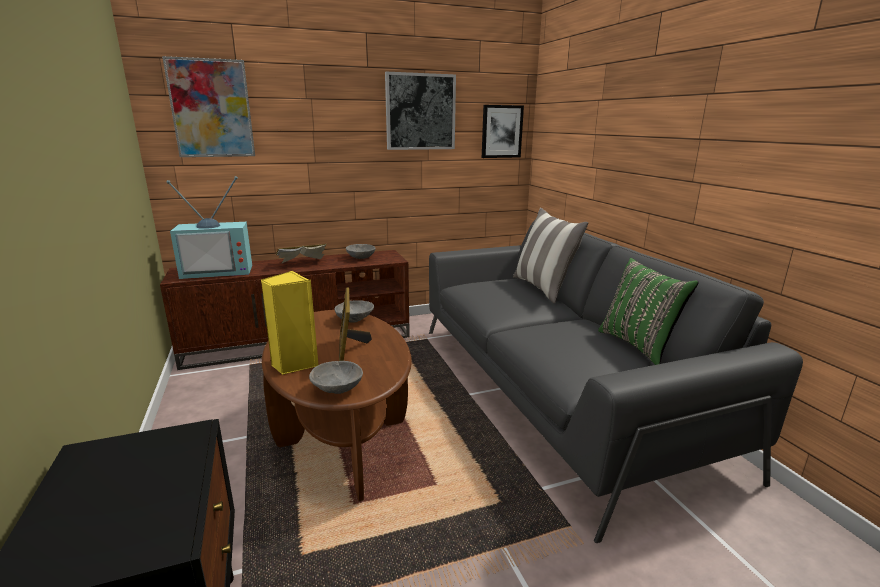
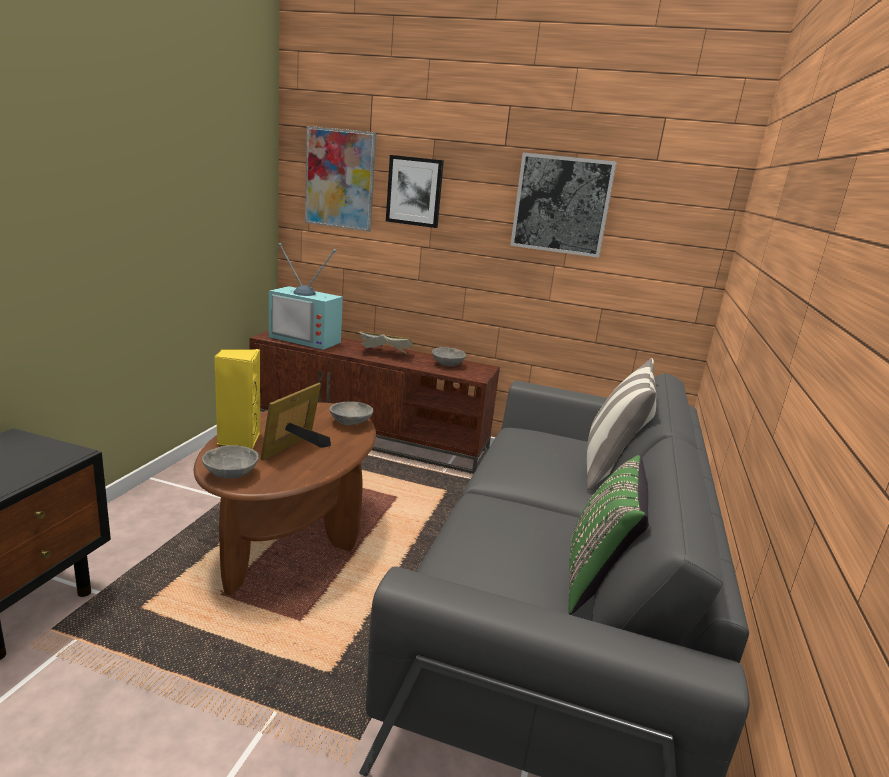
camera: 35 degrees right, 0 degrees up
picture [482,105,524,158] -> picture moved to [386,155,444,228]

